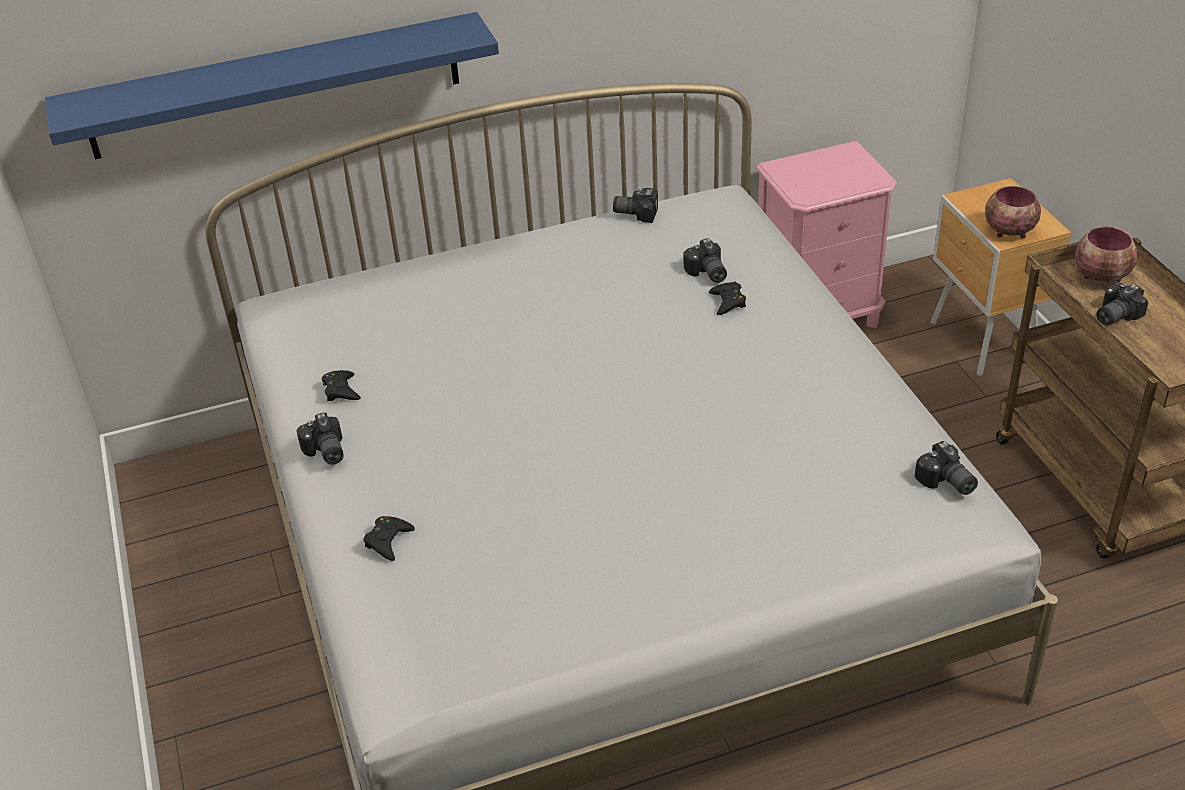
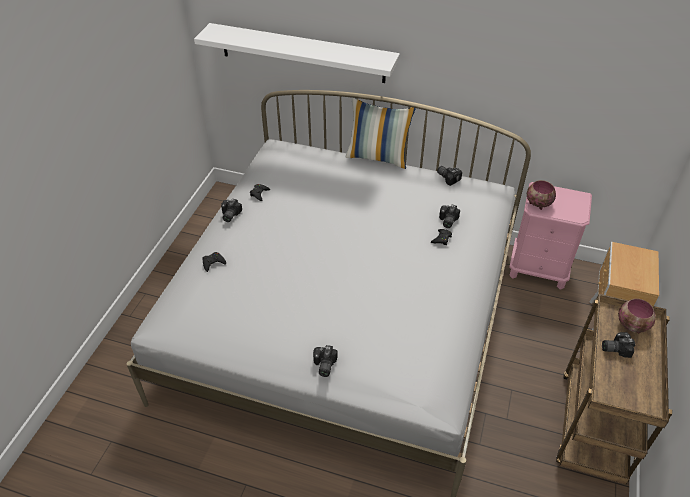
camera: 35 degrees right, 5 degrees up
blue shelf [45,12,499,159] -> white shelf [194,23,400,83]
camera [915,441,978,495] -> camera moved to [313,345,338,377]
bowl [985,185,1041,238] -> bowl moved to [527,180,556,210]
none -> pillow [345,98,416,169]

